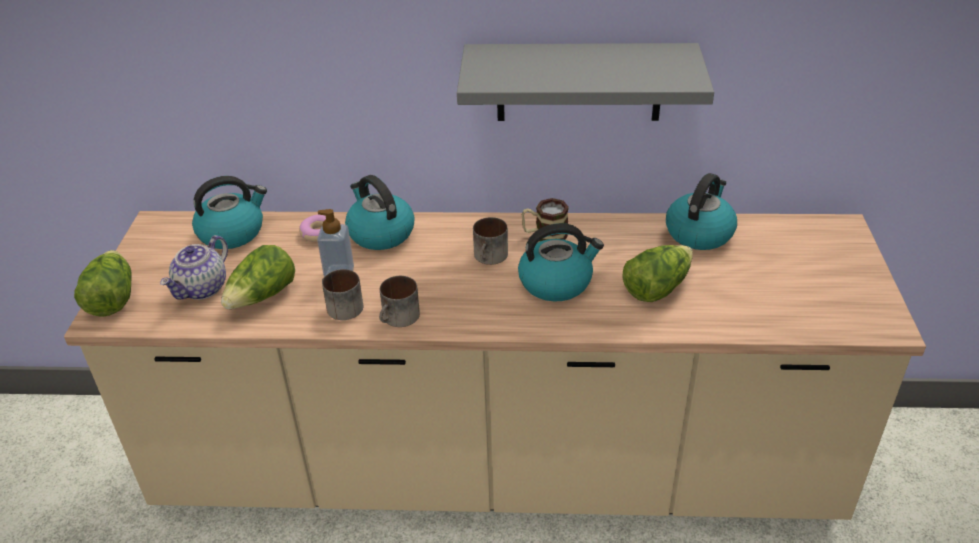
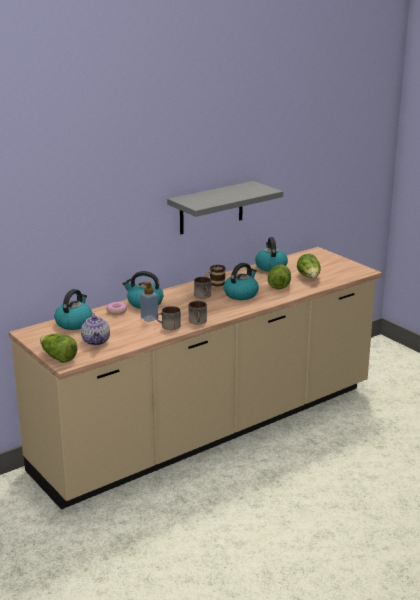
camera: 40 degrees left, 15 degrees down
lettuce [221,245,295,309] -> lettuce moved to [297,254,321,278]

